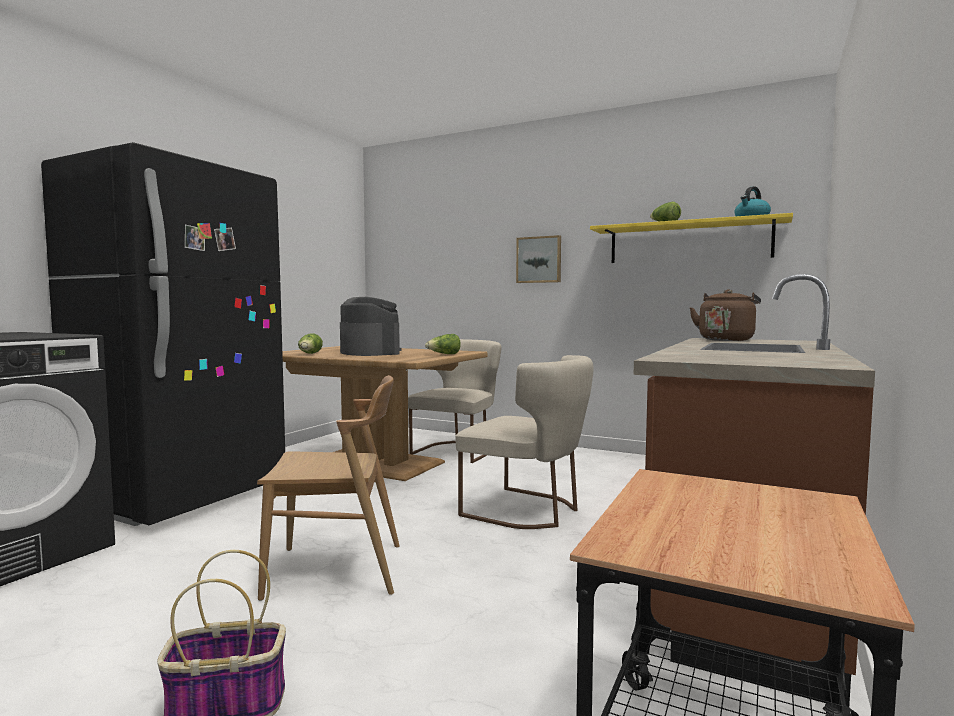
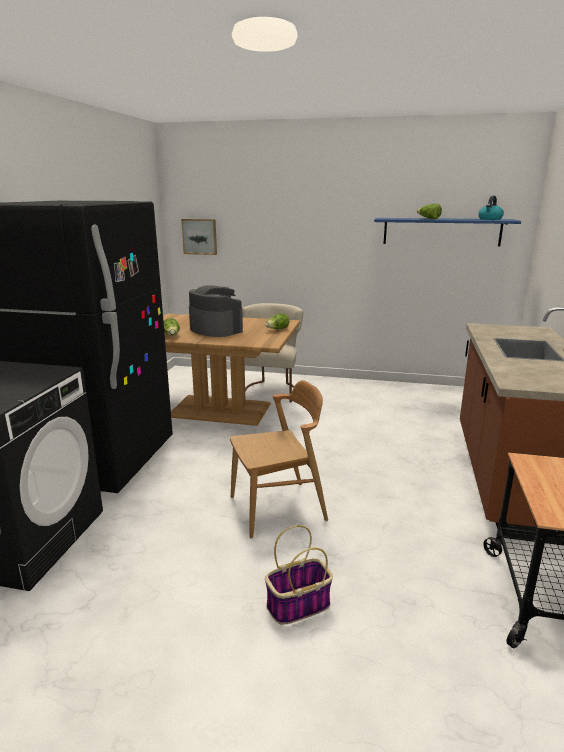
camera: 15 degrees left, 15 degrees up
beige chair [455,355,594,529] -> none
picture [516,235,561,283] -> picture moved to [181,219,217,255]
yellow shelf [590,213,793,263] -> blue shelf [374,218,521,246]
brown kettle [690,289,761,341] -> none

